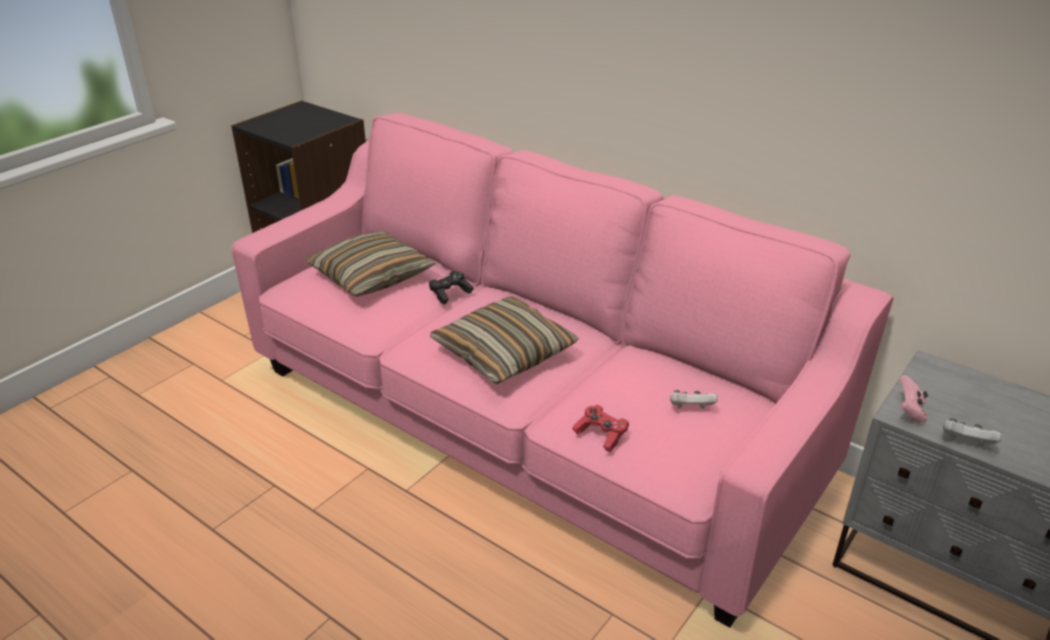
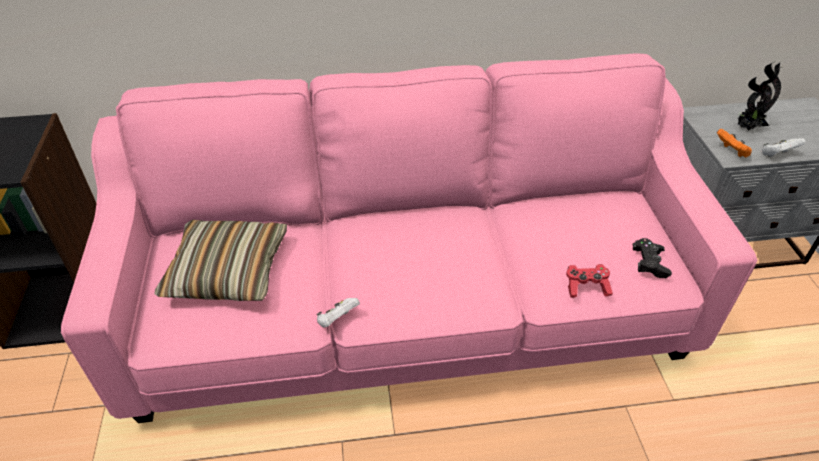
camera: 45 degrees left, 10 degrees up
black game controller [429,271,474,304] -> black game controller moved to [632,238,672,278]
pillow [430,296,579,384] -> none
white game controller [670,390,718,409] -> white game controller moved to [317,298,360,328]
pink game controller [900,375,928,424] -> orange game controller [717,129,752,157]
none -> potted plant [738,61,781,130]

